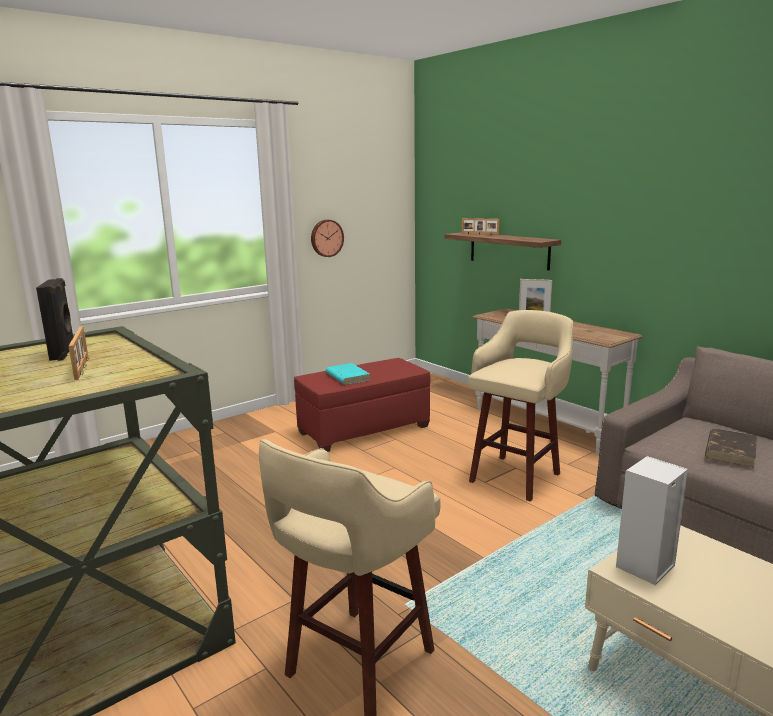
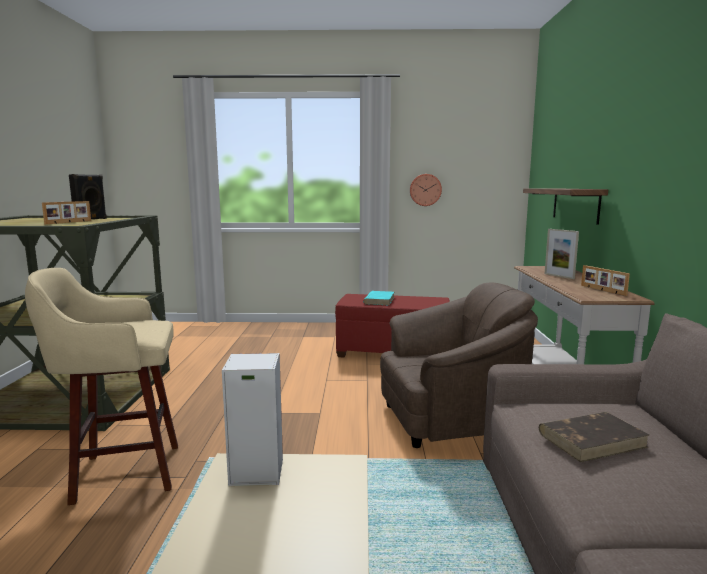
camera: 40 degrees right, 5 degrees down
picture frame [462,218,499,235] -> picture frame moved to [581,265,630,296]
beige stool [468,310,573,502] -> brown armchair [380,283,538,448]

